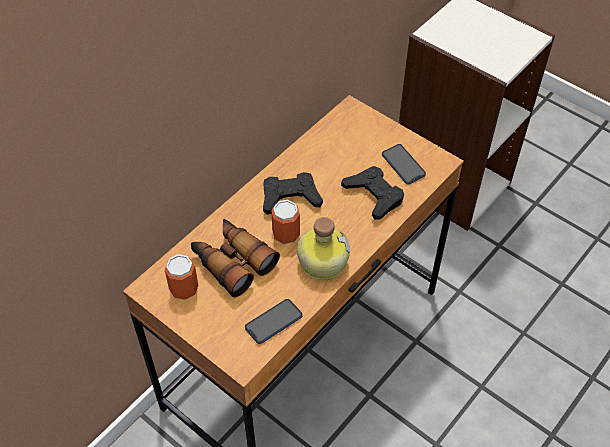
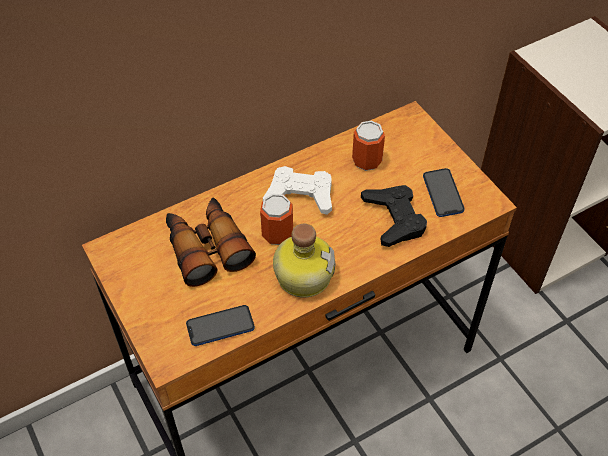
camera: 20 degrees right, 0 degrees up
can [165,254,198,300] -> can moved to [352,121,385,171]
black game controller [263,172,323,215] -> white game controller [263,166,332,215]

